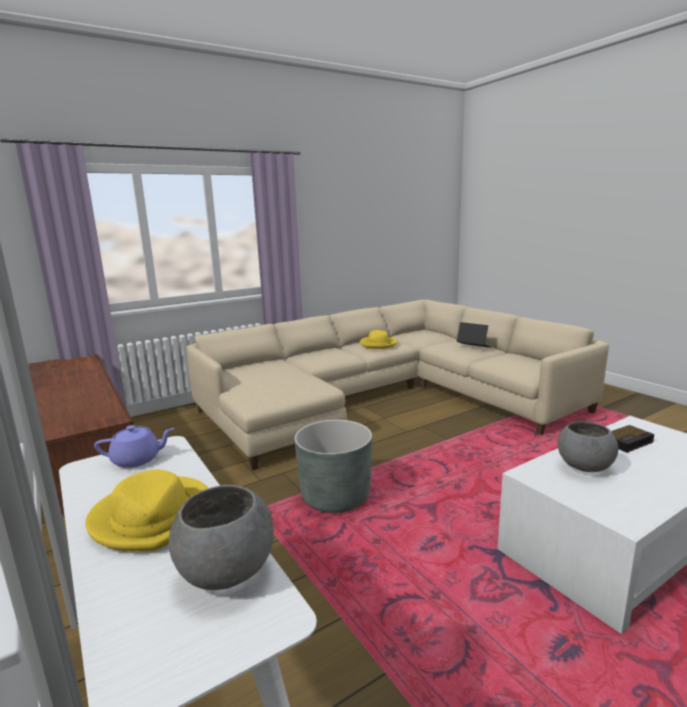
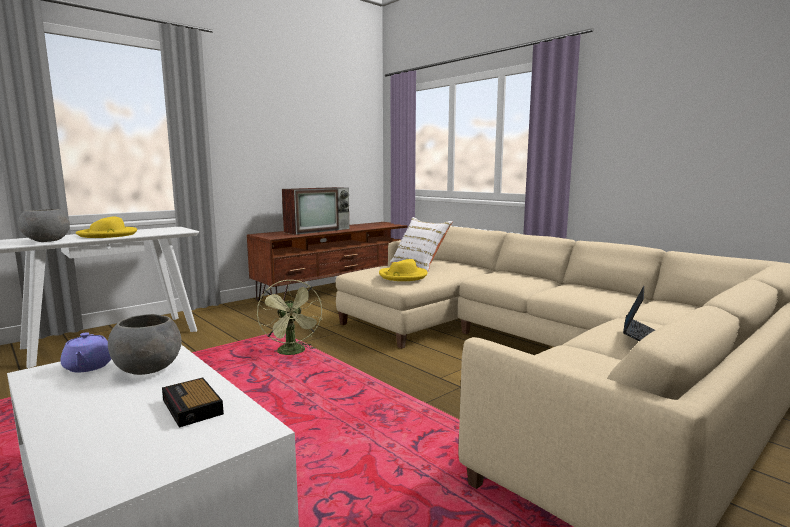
camera: 80 degrees right, 5 degrees down
purple teapot [94,425,174,468] -> purple teapot moved to [60,332,111,372]
grey planter [294,420,372,513] -> green fan [257,279,322,355]
yellow hat [360,330,398,349] -> yellow hat moved to [379,259,428,281]
none -> television [282,187,350,235]
none -> white pillow [390,217,453,272]

